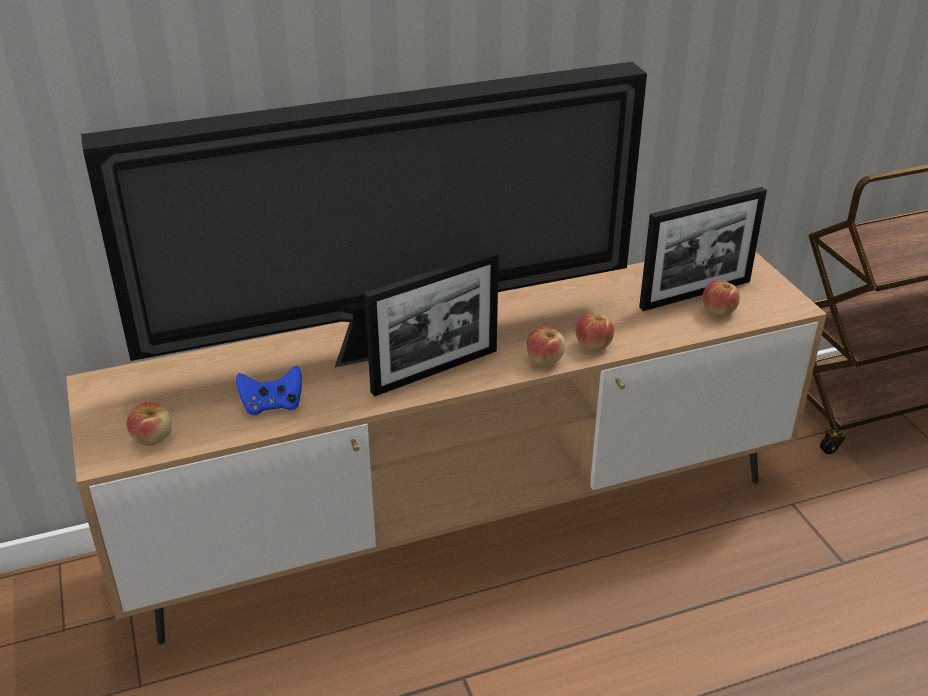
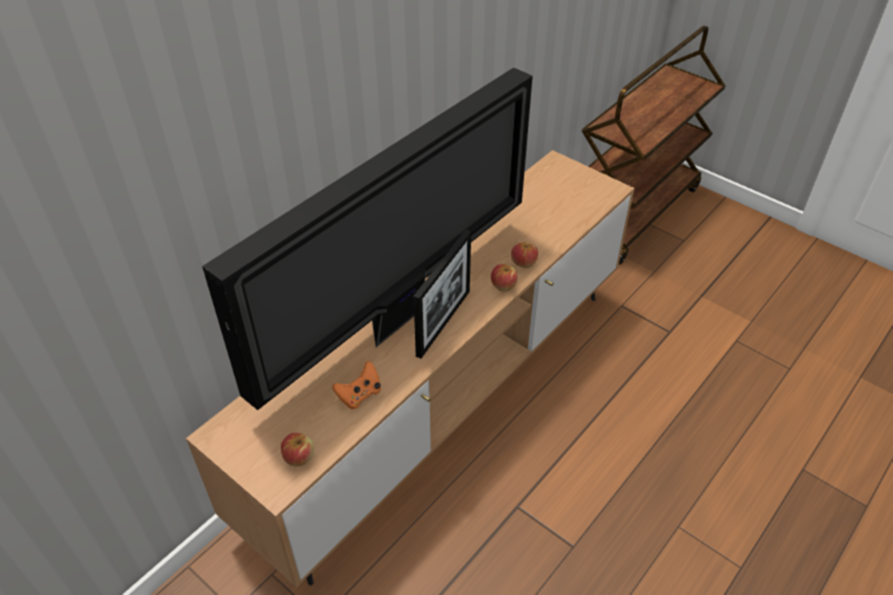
camera: 30 degrees left, 10 degrees up
blue game controller [236,365,302,415] -> orange game controller [332,361,381,409]
picture frame [639,187,767,311] -> none
apple [703,280,740,317] -> none

